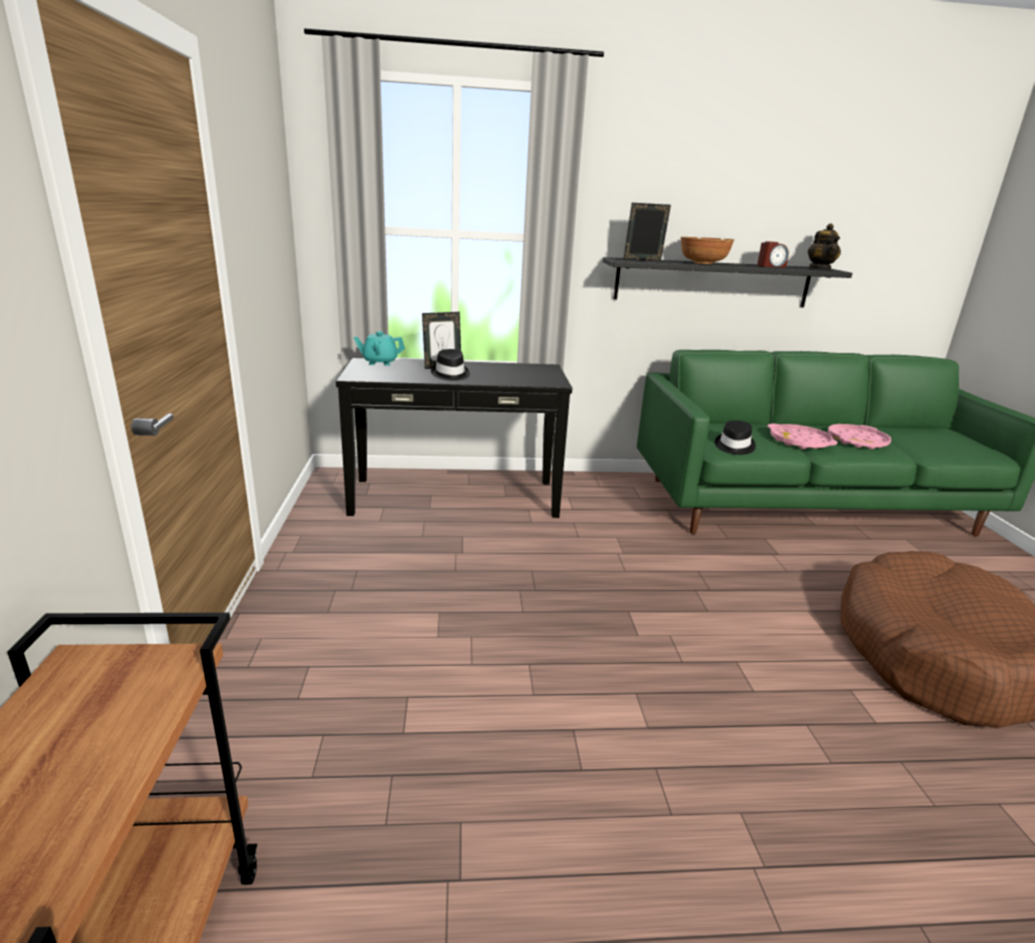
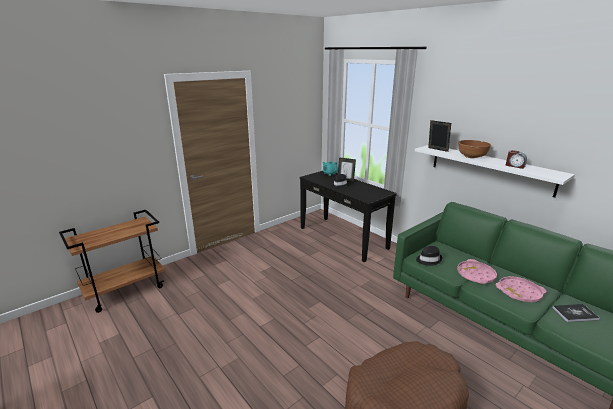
camera: 55 degrees right, 0 degrees up
black shelf [603,257,852,307] -> white shelf [415,145,575,198]
teapot [808,223,841,270] -> none
none -> book [552,304,600,322]

